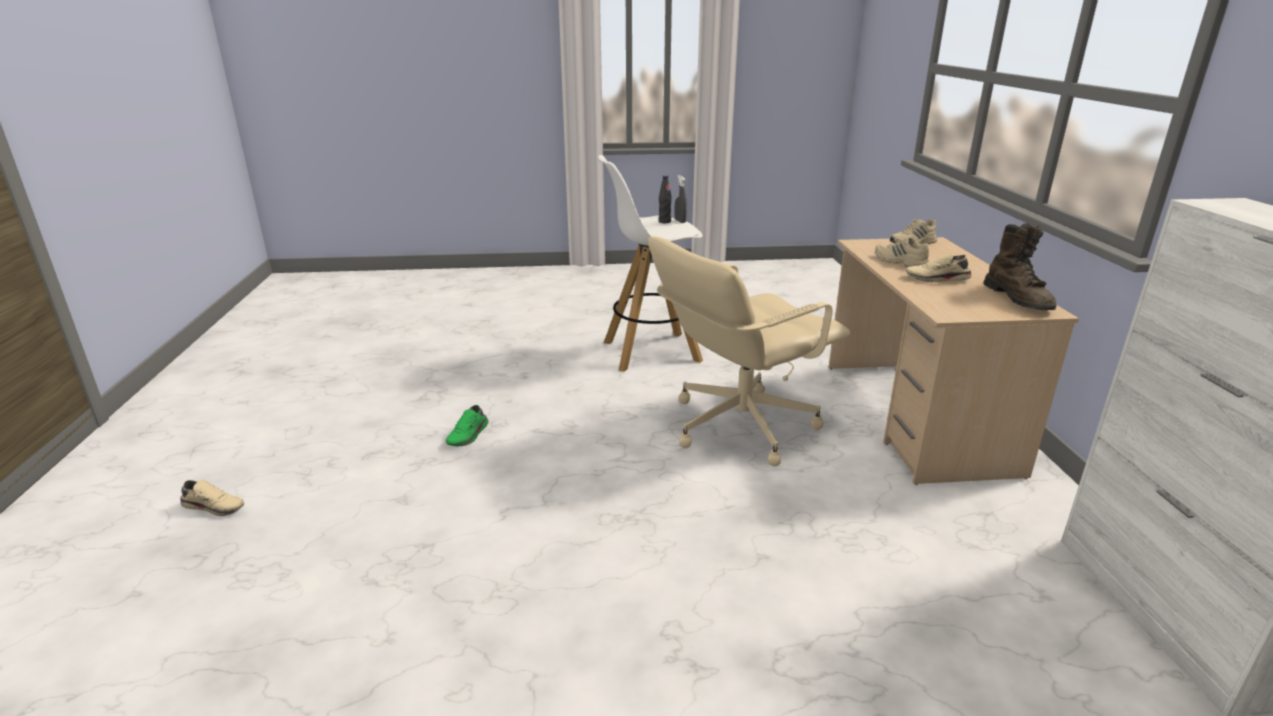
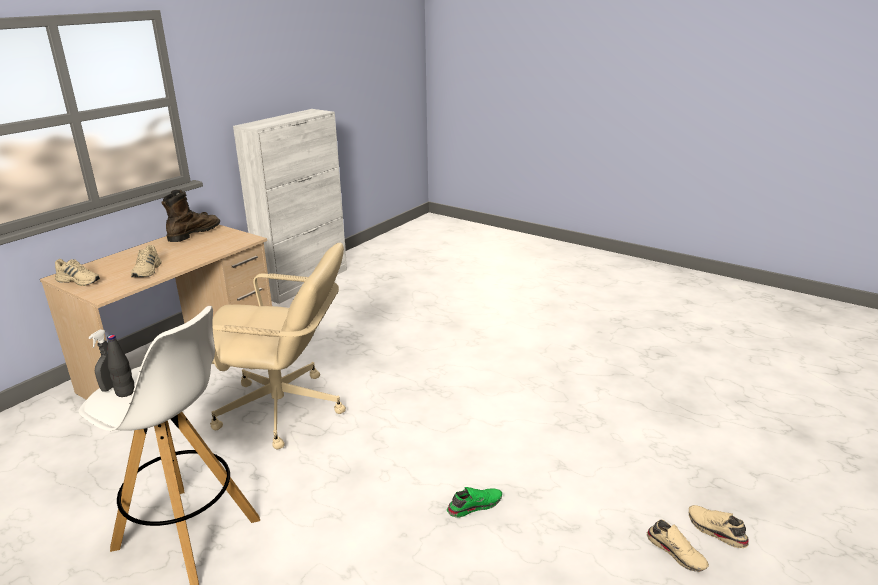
camera: 140 degrees left, 0 degrees up
beige shoe [905,253,972,282] -> beige shoe moved to [647,519,709,572]

